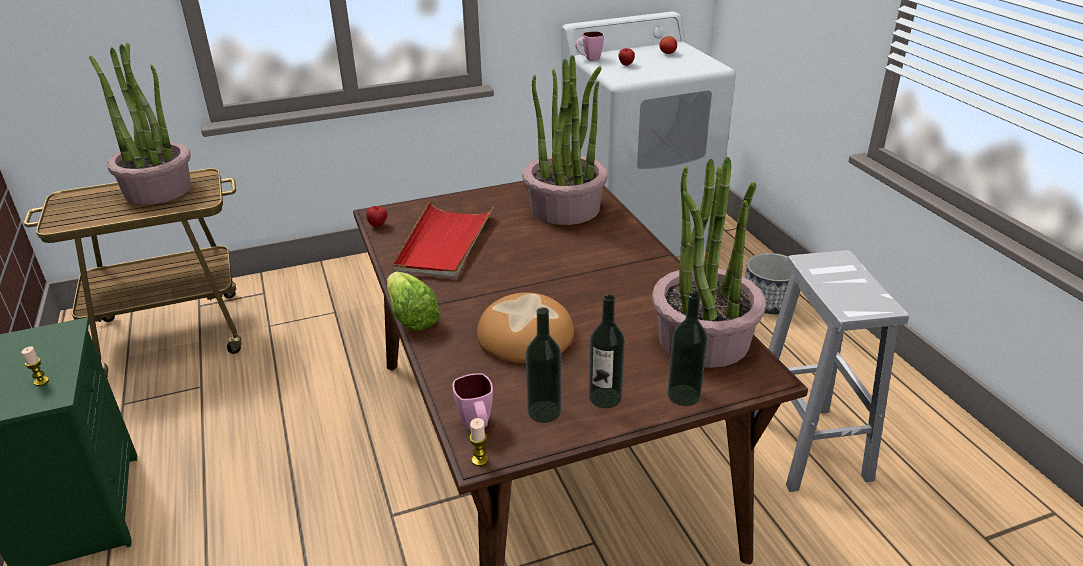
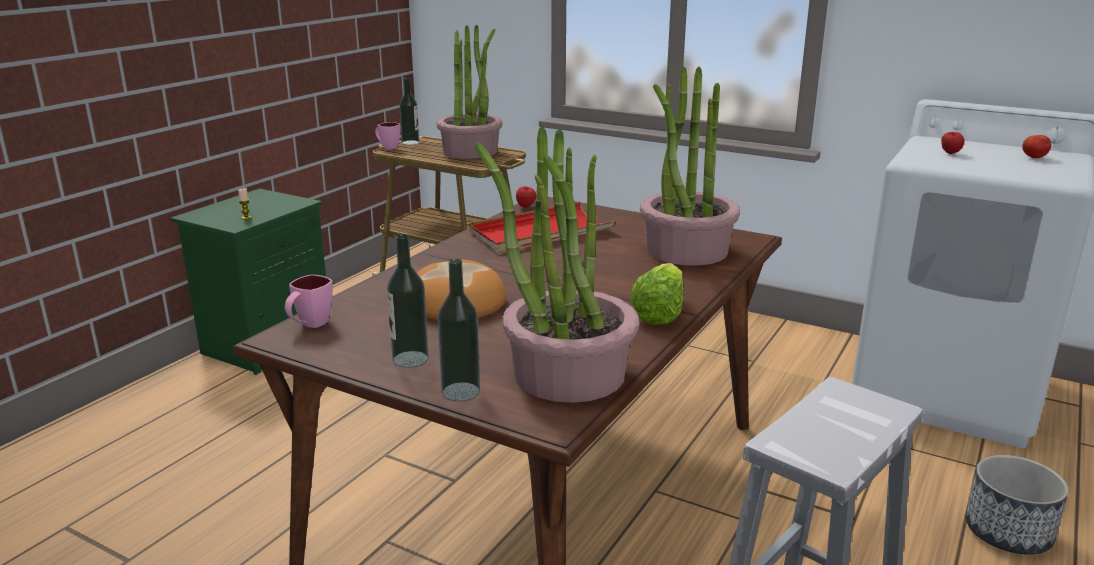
camera: 50 degrees right, 10 degrees down
lettuce [387,271,440,331] -> lettuce moved to [630,263,683,325]
candle [470,418,488,466] -> none
bottle [526,307,561,423] -> bottle moved to [399,78,419,145]
pink mug [575,31,604,61] -> pink mug moved to [375,122,401,150]

